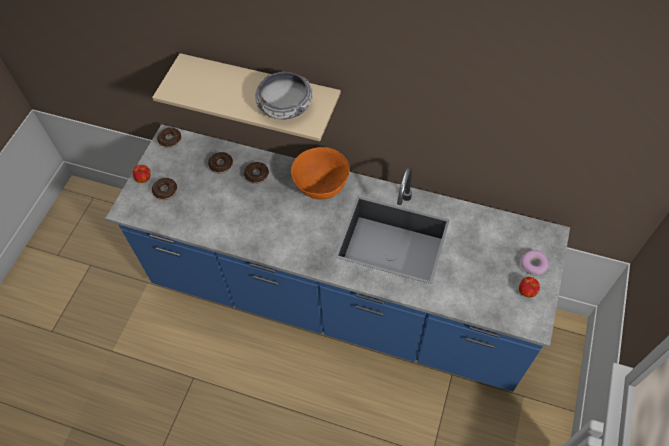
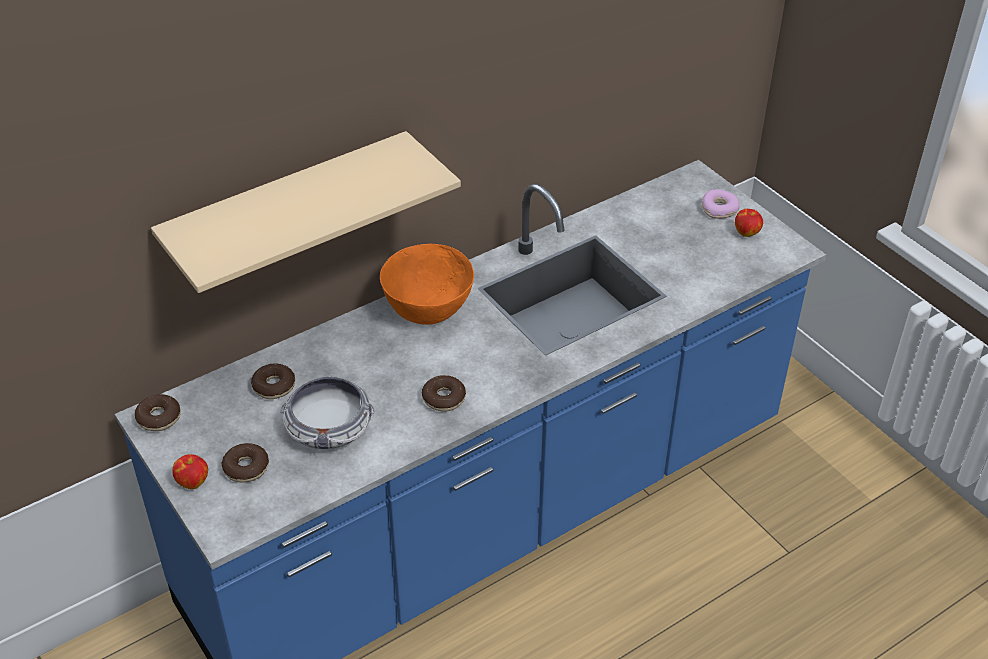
camera: 55 degrees left, 15 degrees down
donut [244,162,269,184] -> donut moved to [422,375,466,412]
bowl [255,72,313,119] -> bowl moved to [280,375,375,449]

